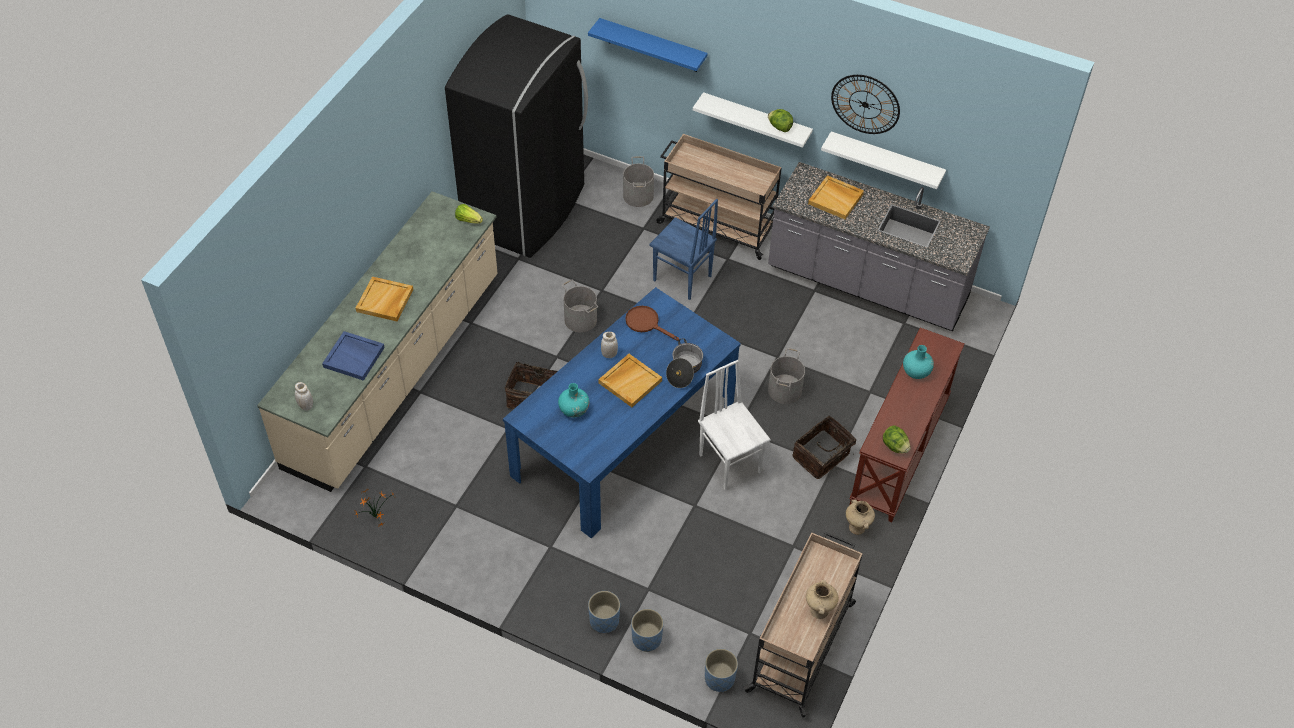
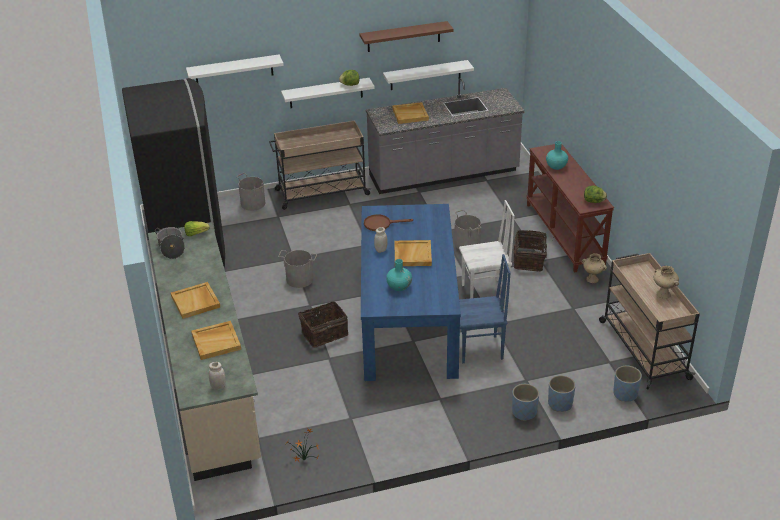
camera: 40 degrees left, 15 degrees down
blue tray [322,331,384,381] -> beige tray [191,321,241,360]
blue shelf [588,18,707,72] -> white shelf [186,54,284,83]
blue chair [649,199,718,300] -> blue chair moved to [459,254,511,363]
cooking pot [666,338,703,388] -> cooking pot moved to [155,227,185,259]
white chair [698,360,771,490] -> white chair turned 150 degrees clockwise [459,200,515,299]
wall clock [831,75,900,134] -> brown shelf [360,21,454,52]

